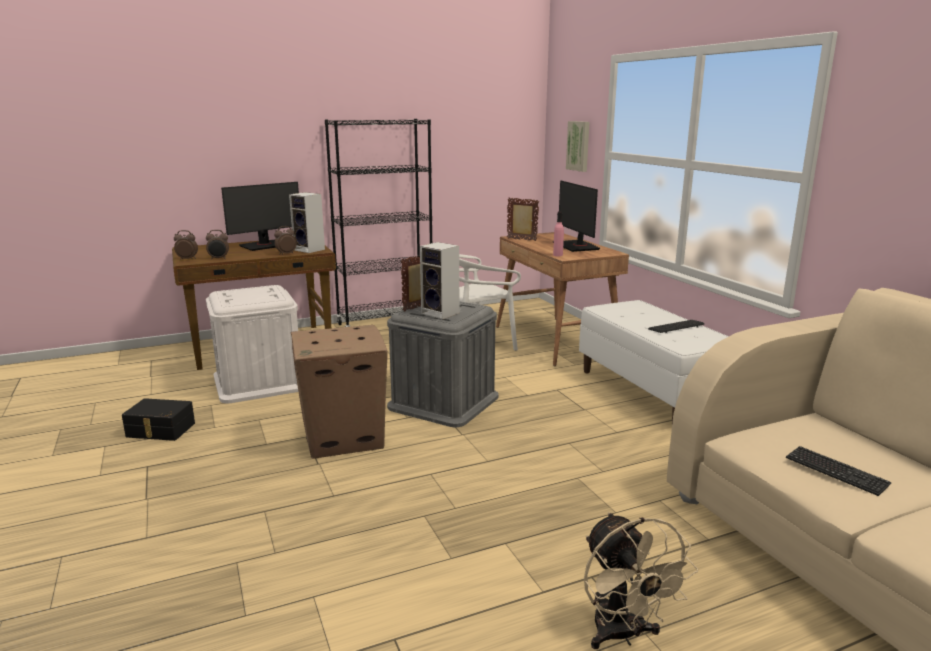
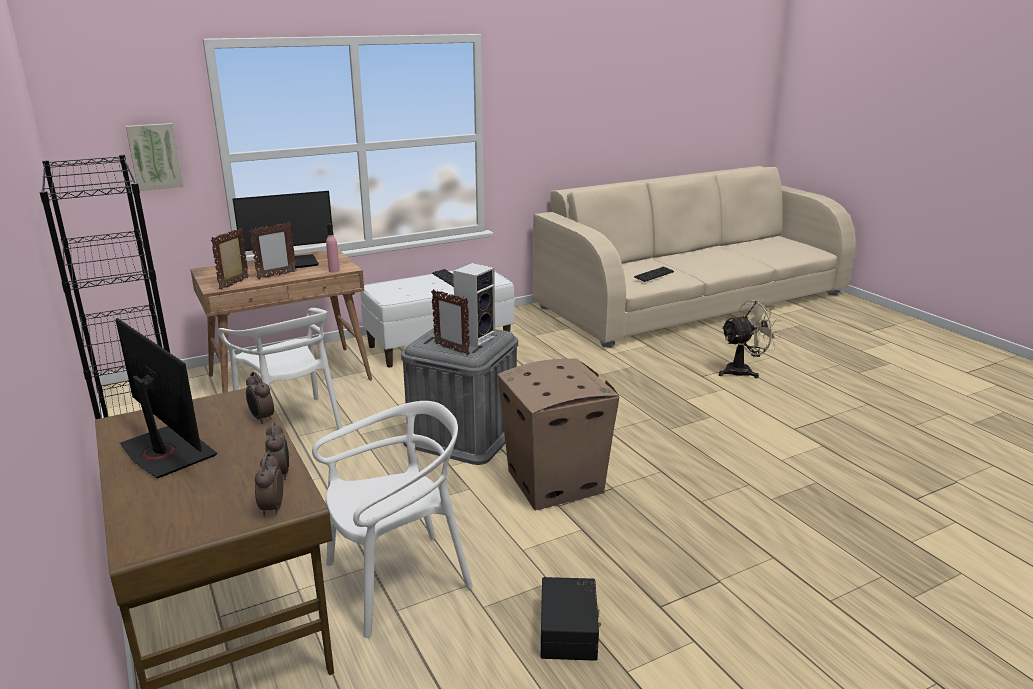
camera: 95 degrees left, 5 degrees up
white storage box [206,285,298,403] -> white chair [312,401,473,638]
speaker [289,192,325,253] -> none
none -> picture frame [249,222,297,279]

